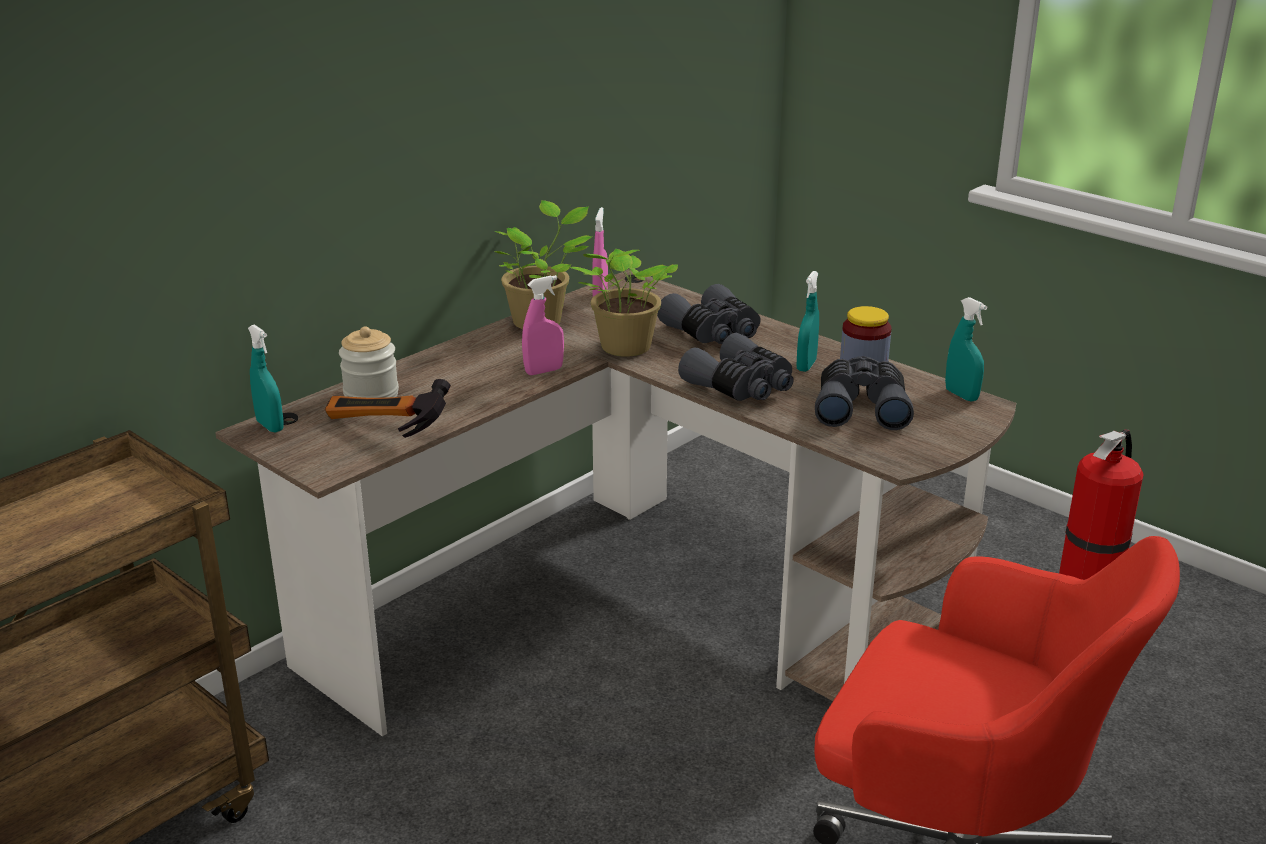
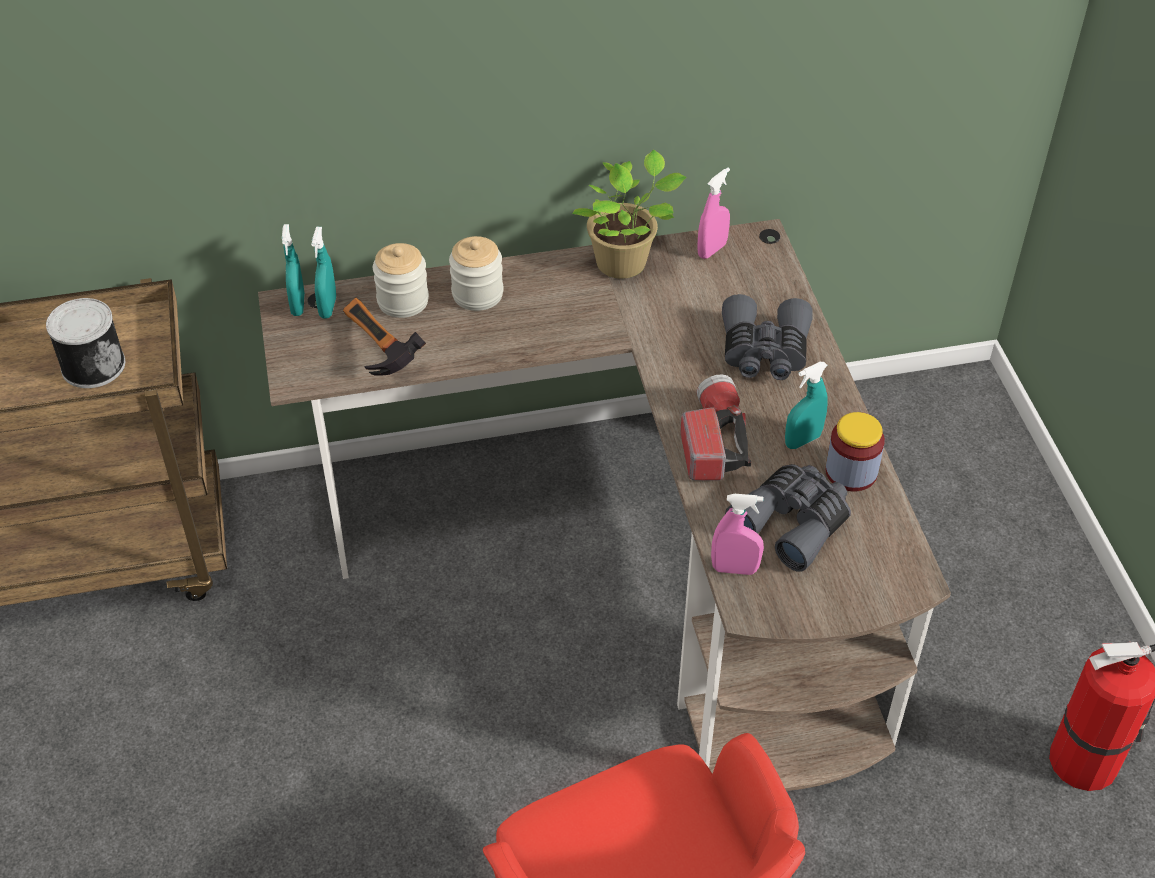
camera: 35 degrees right, 20 degrees up
pink spray bottle [522,275,564,375] -> pink spray bottle moved to [711,494,764,575]
potted plant [570,249,678,357] -> none
grey binoculars [678,333,793,401] -> flashlight [680,374,751,480]
turquoise spray bottle [945,297,987,402] -> turquoise spray bottle moved to [311,227,336,319]
none -> can [46,298,125,388]
none -> jar [449,236,503,311]

